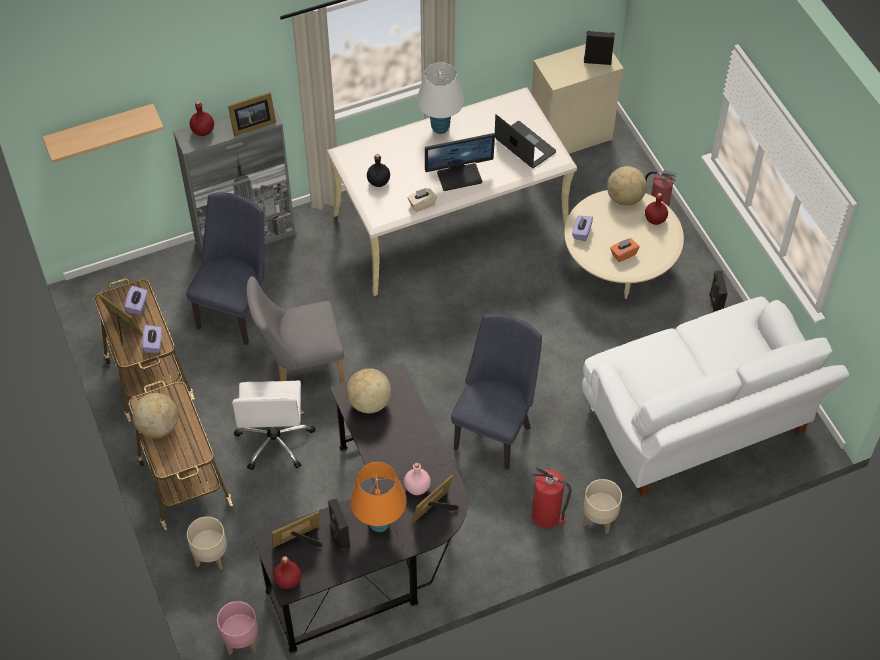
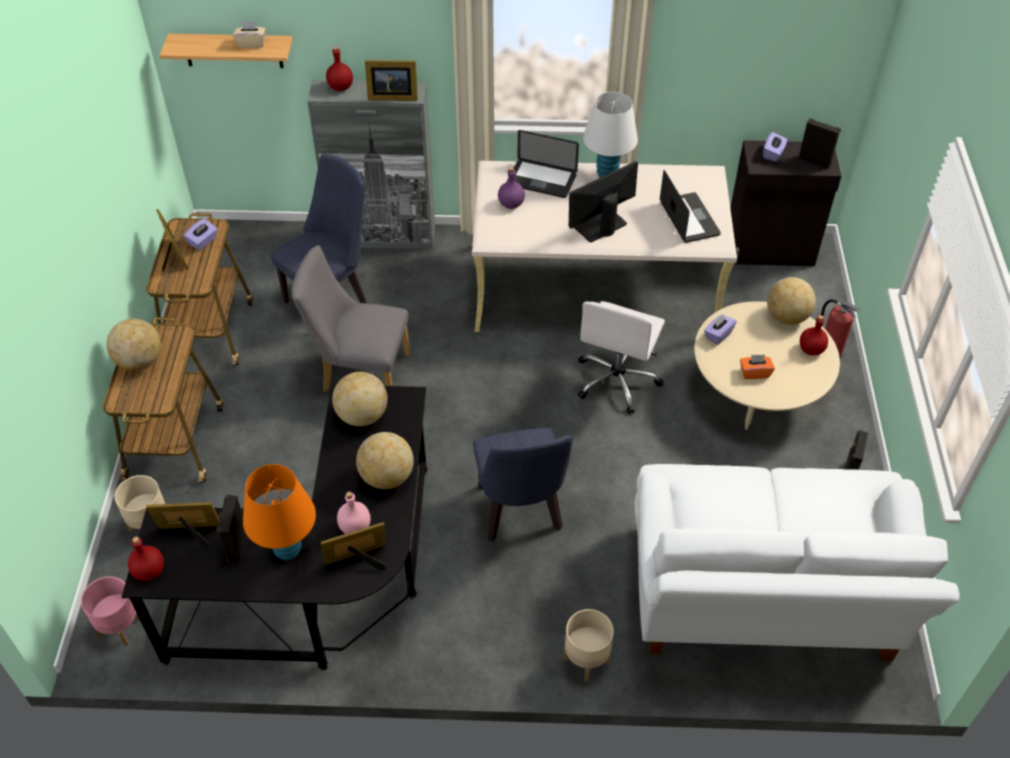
camera: 25 degrees right, 5 degrees down
purple tissue box [142,325,162,353] -> purple tissue box moved to [763,132,787,162]
white office chair [232,381,316,470] -> white office chair moved to [578,301,665,414]
black bottle [367,154,390,187] -> purple bottle [498,167,525,209]
beige tissue box [407,188,437,212] -> beige tissue box moved to [233,21,266,48]
monitor [425,133,495,191] -> monitor turned 135 degrees clockwise [569,161,638,242]
blue chair [451,314,542,470] -> blue chair turned 120 degrees clockwise [473,428,573,542]
beige cabinet [531,44,624,154] -> black cabinet [730,140,841,266]
fire extinguisher [531,468,572,529] -> none
none -> globe [356,432,414,489]
none -> laptop [506,130,579,198]

